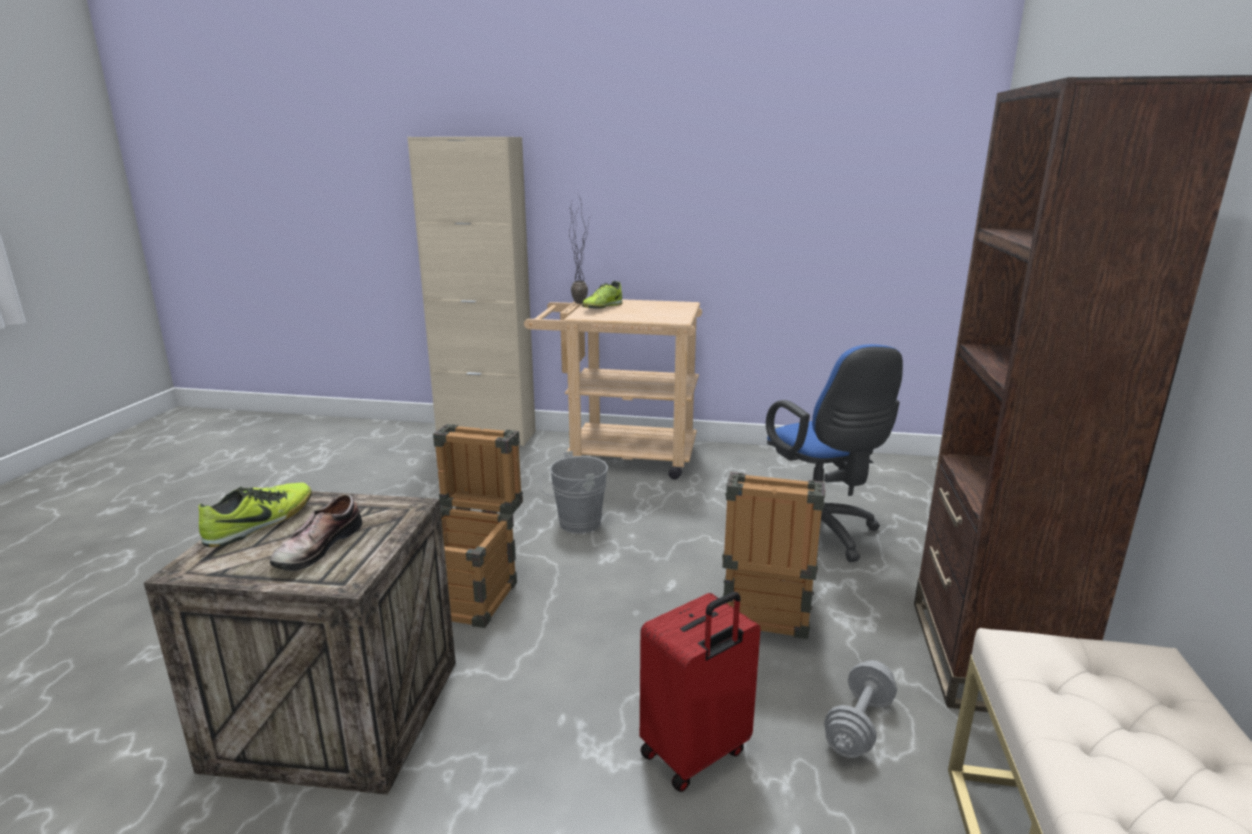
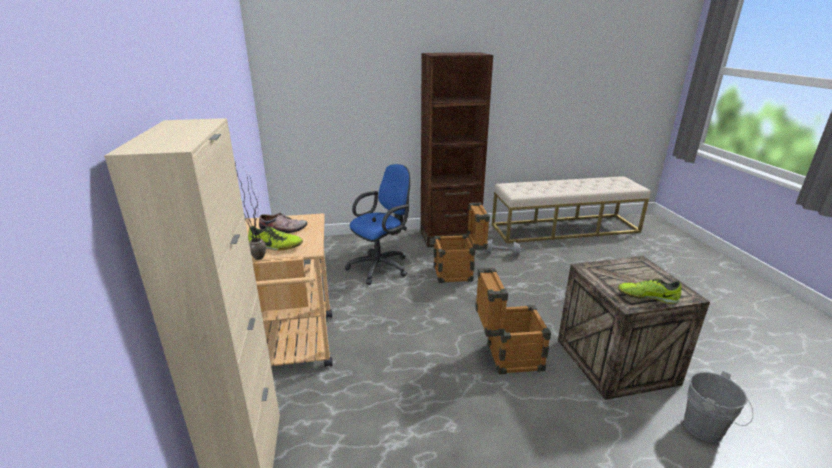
camera: 110 degrees left, 5 degrees up
shoe [270,494,362,571] -> shoe moved to [259,213,307,233]
grey bucket [540,451,608,534] -> grey bucket moved to [684,371,753,442]
red suitcase [640,592,761,792] -> none

